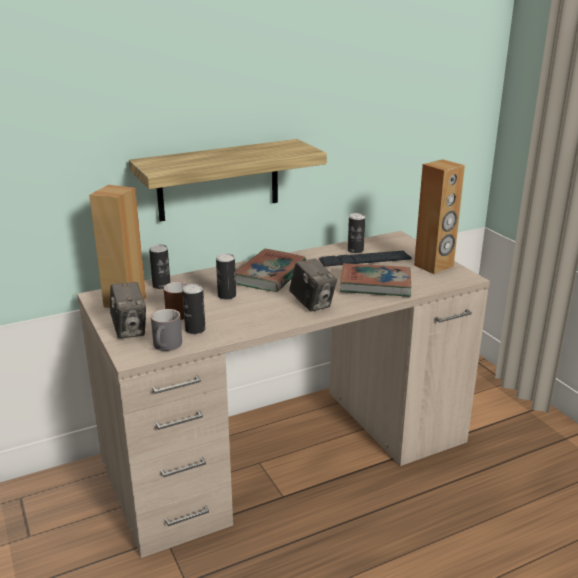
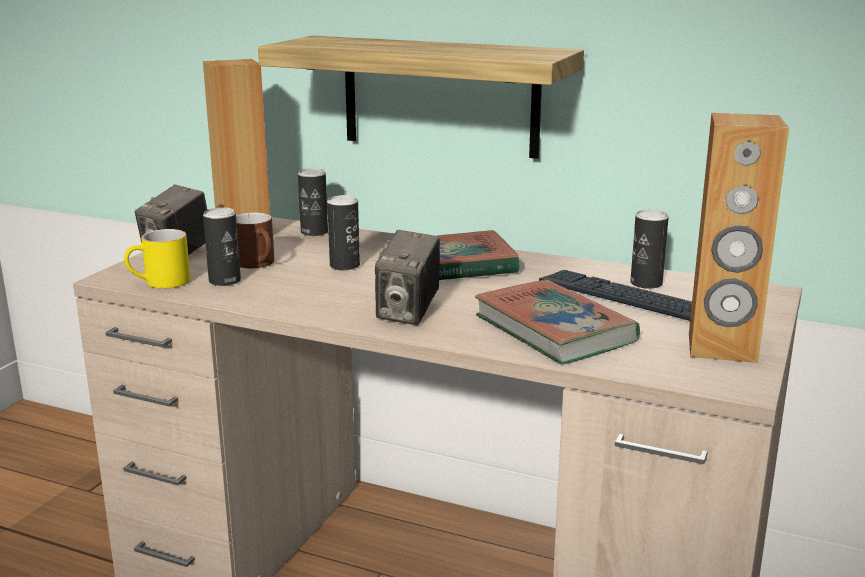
camera: 50 degrees right, 5 degrees down
grey mug [151,309,182,351] -> yellow mug [124,229,190,289]

